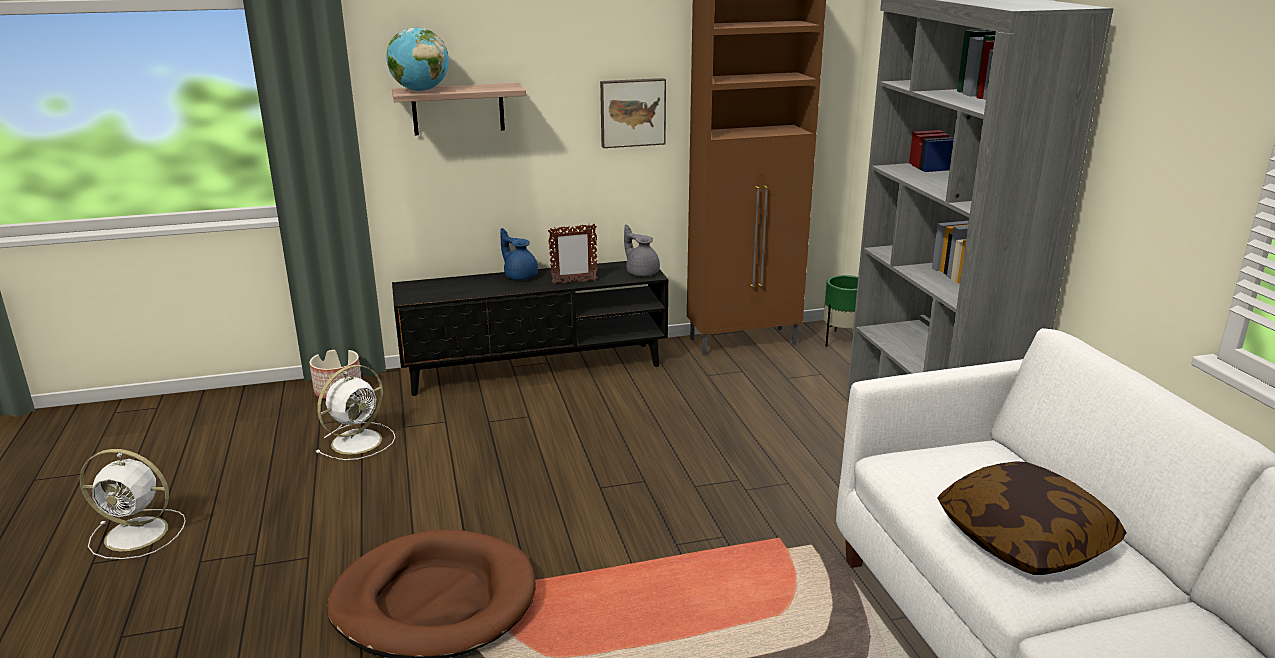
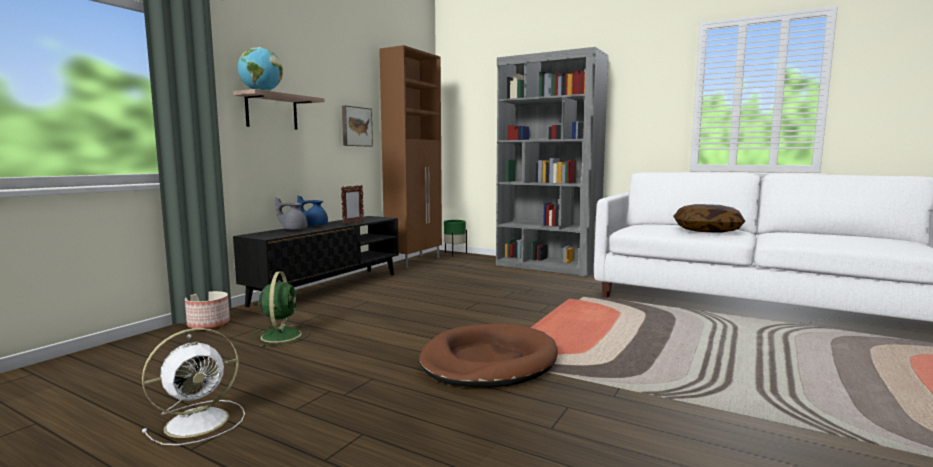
camera: 45 degrees left, 15 degrees down
white fan [316,365,395,460] -> green fan [252,271,311,347]
grey teapot [624,225,660,276] -> grey teapot moved to [275,197,308,230]

